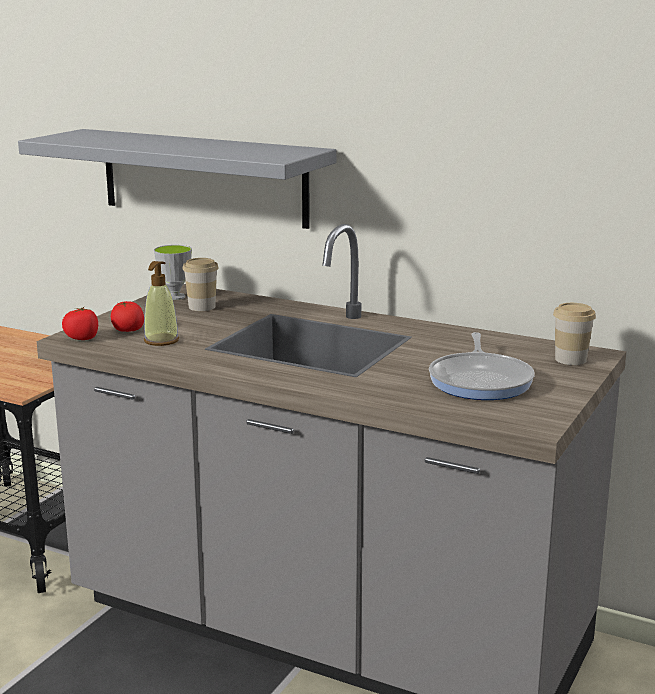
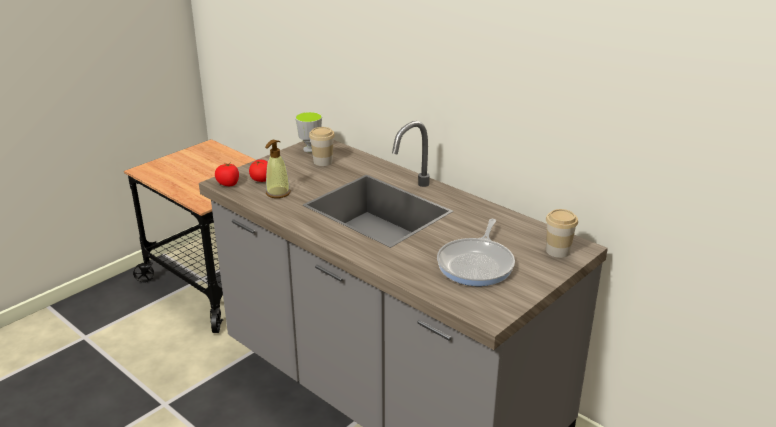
camera: 15 degrees right, 10 degrees up
grey shelf [18,129,337,229] -> none

